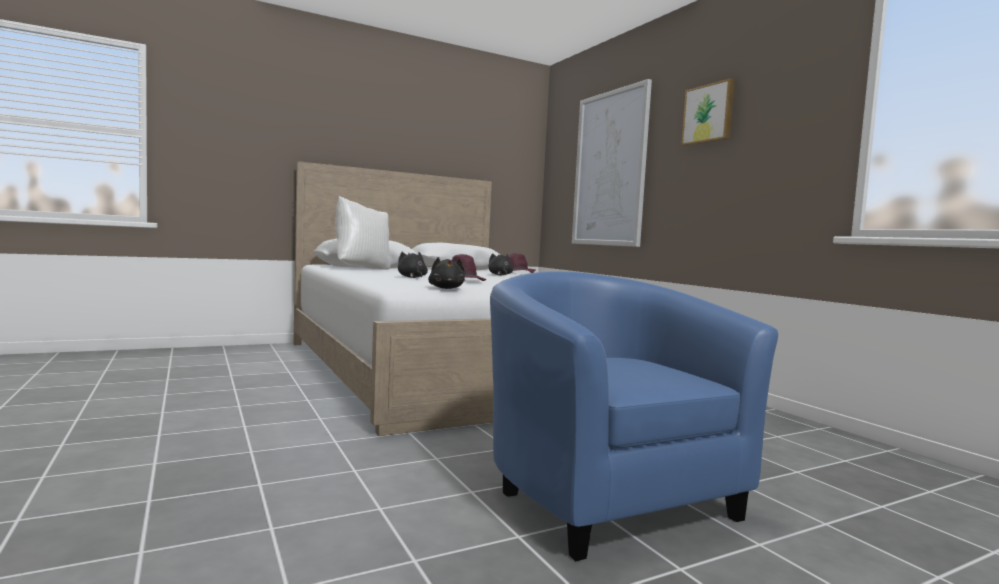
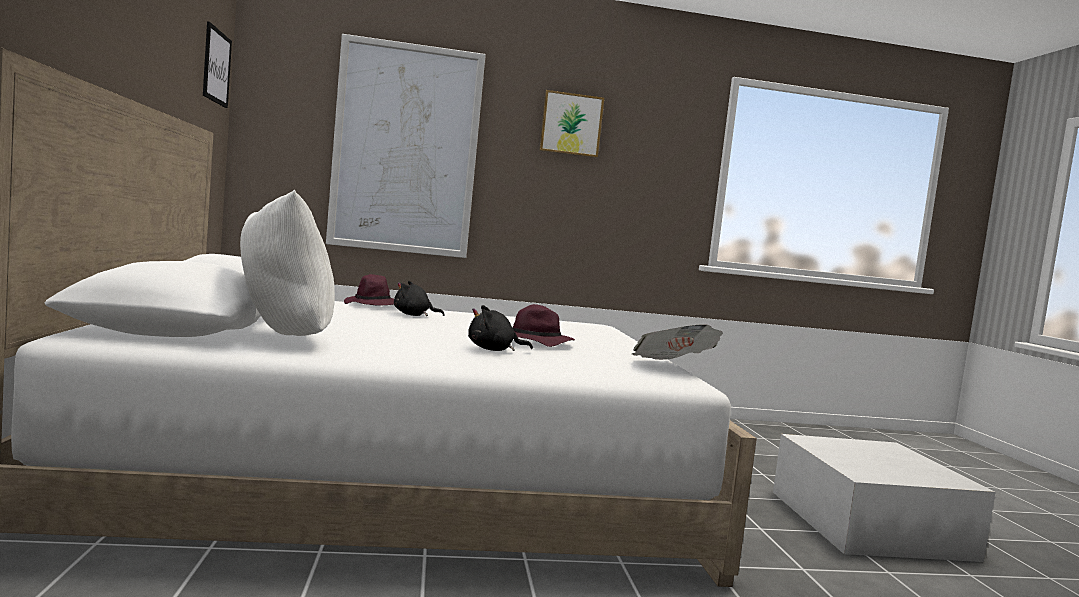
camera: 70 degrees left, 0 degrees up
black plush toy [428,257,465,289] -> newspaper [632,324,723,360]
blue armchair [490,271,778,561] -> white storage box [773,434,995,562]
none -> picture [203,21,232,108]

